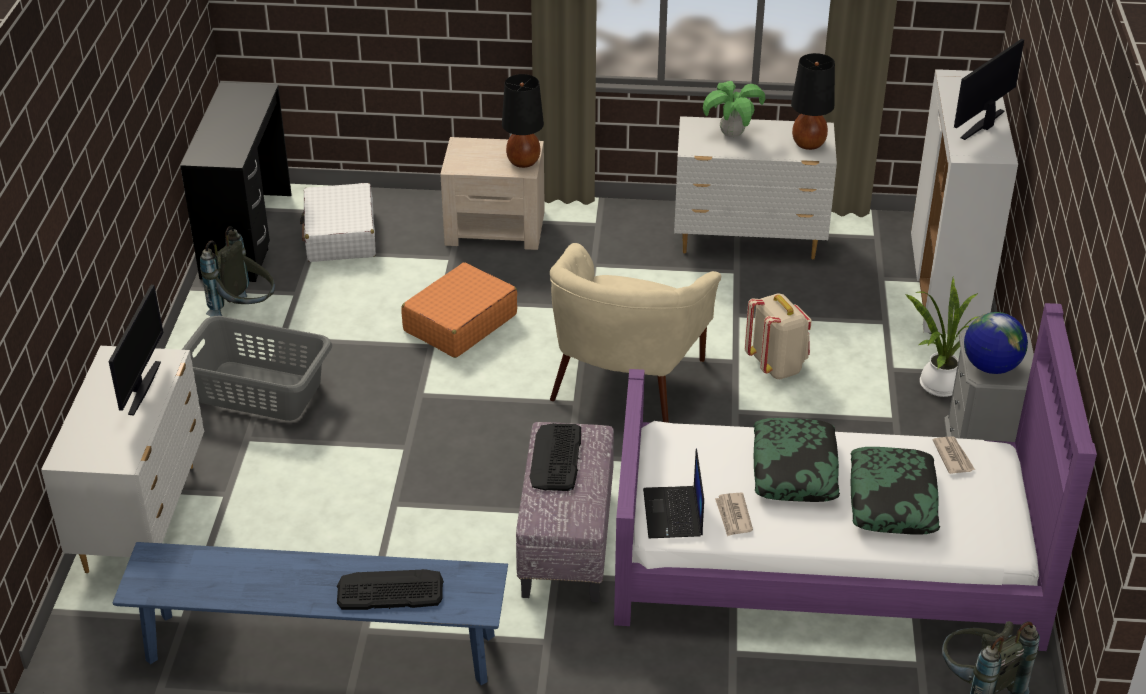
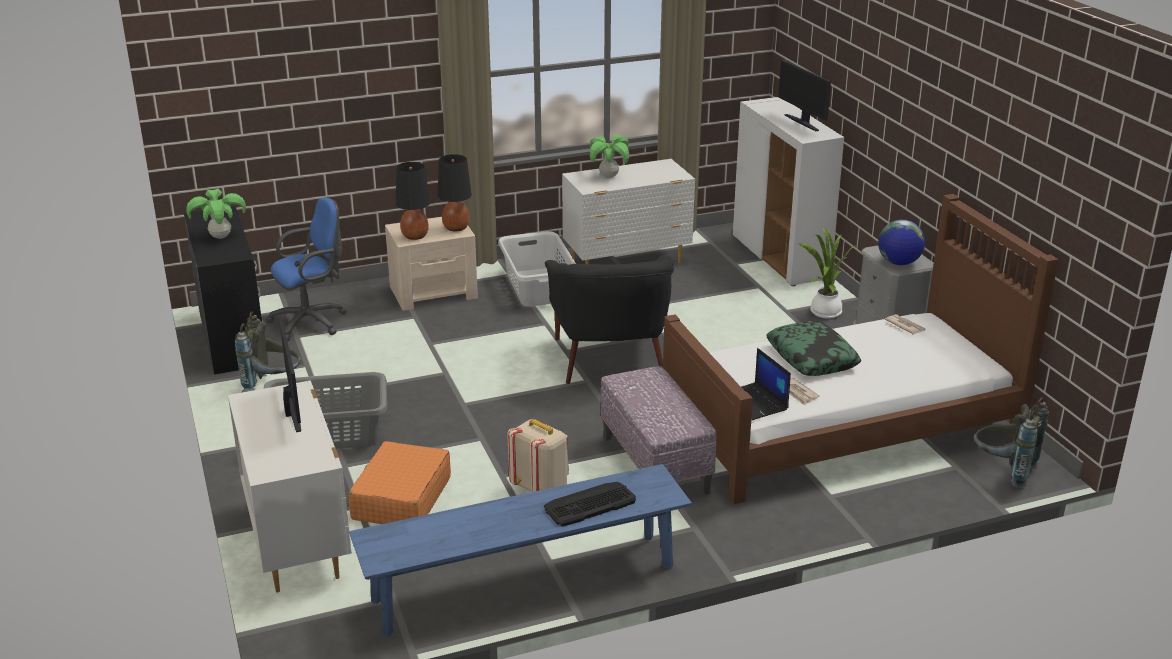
camera: 25 degrees left, 10 degrees down
white suitcase [300,183,376,262] -> blue office chair [266,198,347,341]
orange suitcase [401,262,517,358] -> orange suitcase moved to [348,441,451,524]
keyboard [529,423,581,491] -> none
beige armchair [550,243,721,423] -> black armchair [545,255,674,384]
purple bed [614,303,1097,651] -> brown bed [663,194,1059,504]
beige backpack [745,293,812,379] -> beige backpack moved to [507,419,569,492]
black table lamp [791,53,835,150] -> black table lamp moved to [396,162,430,240]
pillow [851,447,940,535] -> none
monitor [954,39,1024,140] -> monitor turned 45 degrees counterclockwise [778,60,831,131]
none -> potted plant [187,189,246,239]
none -> grey laundry basket [498,231,576,307]

